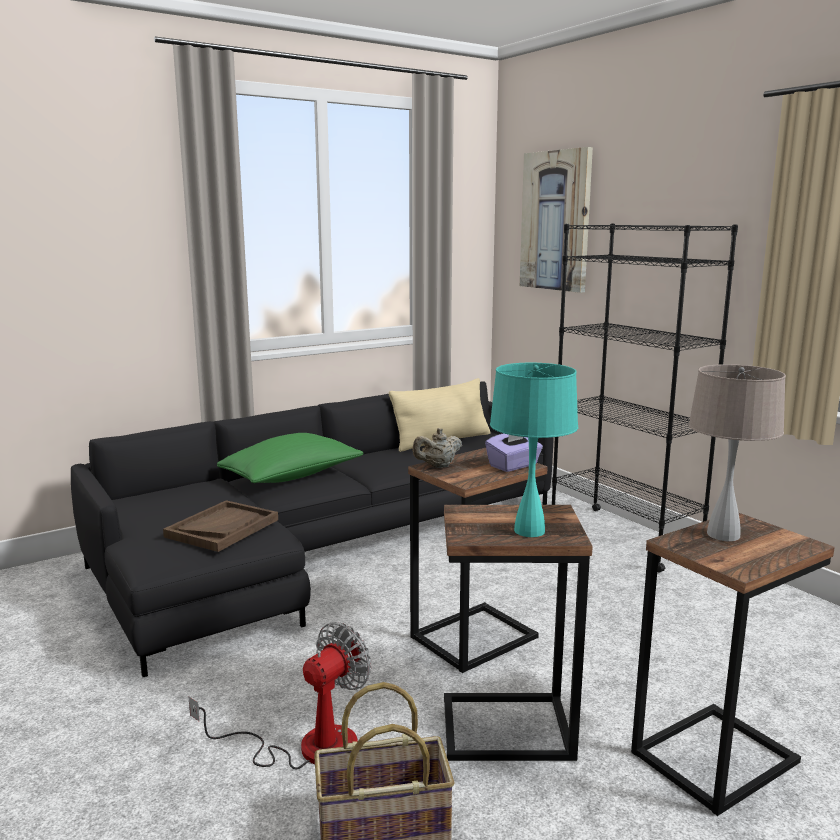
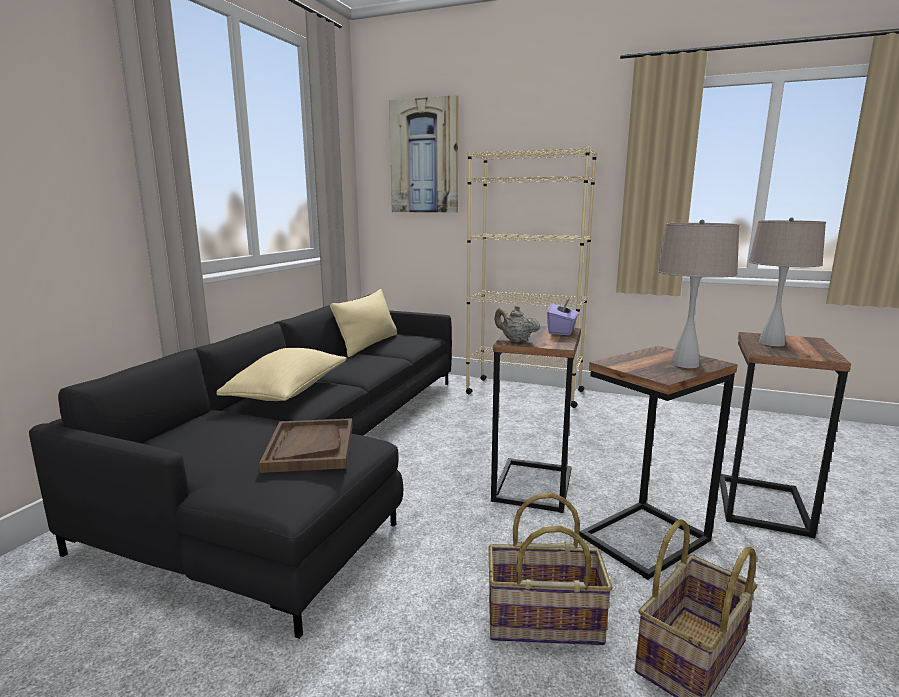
camera: 35 degrees left, 0 degrees up
fan [188,622,371,769] -> basket [488,493,613,645]
green pillow [217,433,363,483] -> beige pillow [216,348,347,401]
beige teapot [412,428,462,468] -> beige teapot turned 105 degrees clockwise [494,305,540,342]
turquoise table lamp [490,363,578,537] -> beige table lamp [657,220,740,368]
black bookcase [552,224,738,572] -> beige bookcase [466,147,597,408]

